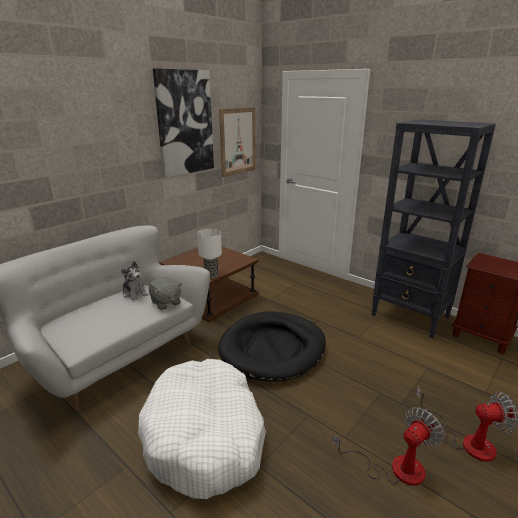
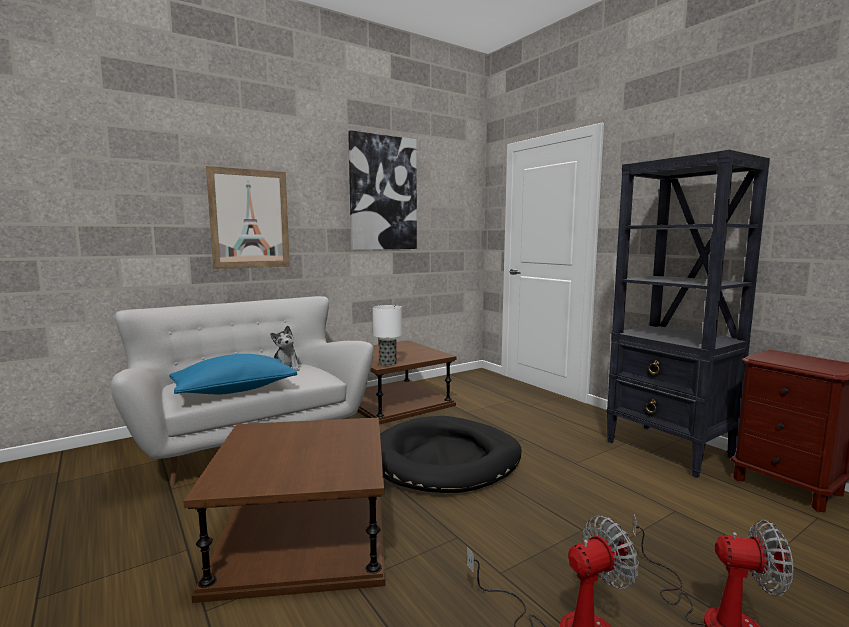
camera: 15 degrees right, 15 degrees down
white dog bed [138,359,266,499] -> brown side table [183,418,386,603]
grey plush toy [149,277,182,310] -> none
picture [219,107,256,177] -> picture moved to [206,166,290,269]
none -> blue pillow [169,354,297,394]

